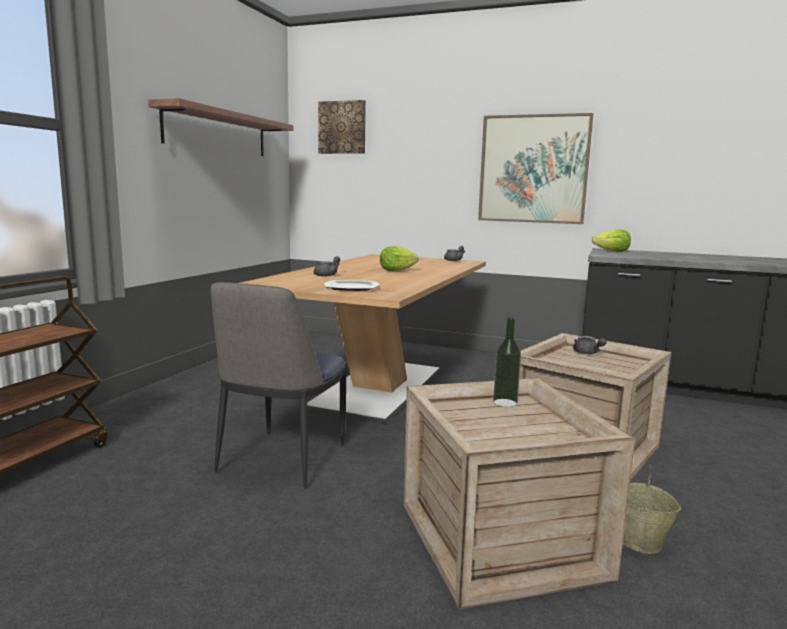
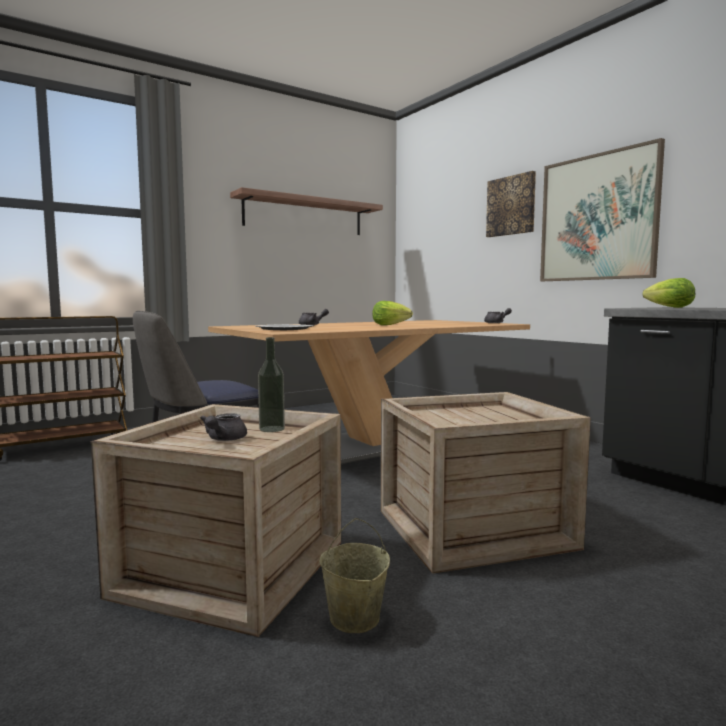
camera: 35 degrees right, 5 degrees down
picture [318,100,366,154] -> picture moved to [486,171,536,237]
grey teapot [573,336,607,354] -> grey teapot moved to [200,413,247,441]

